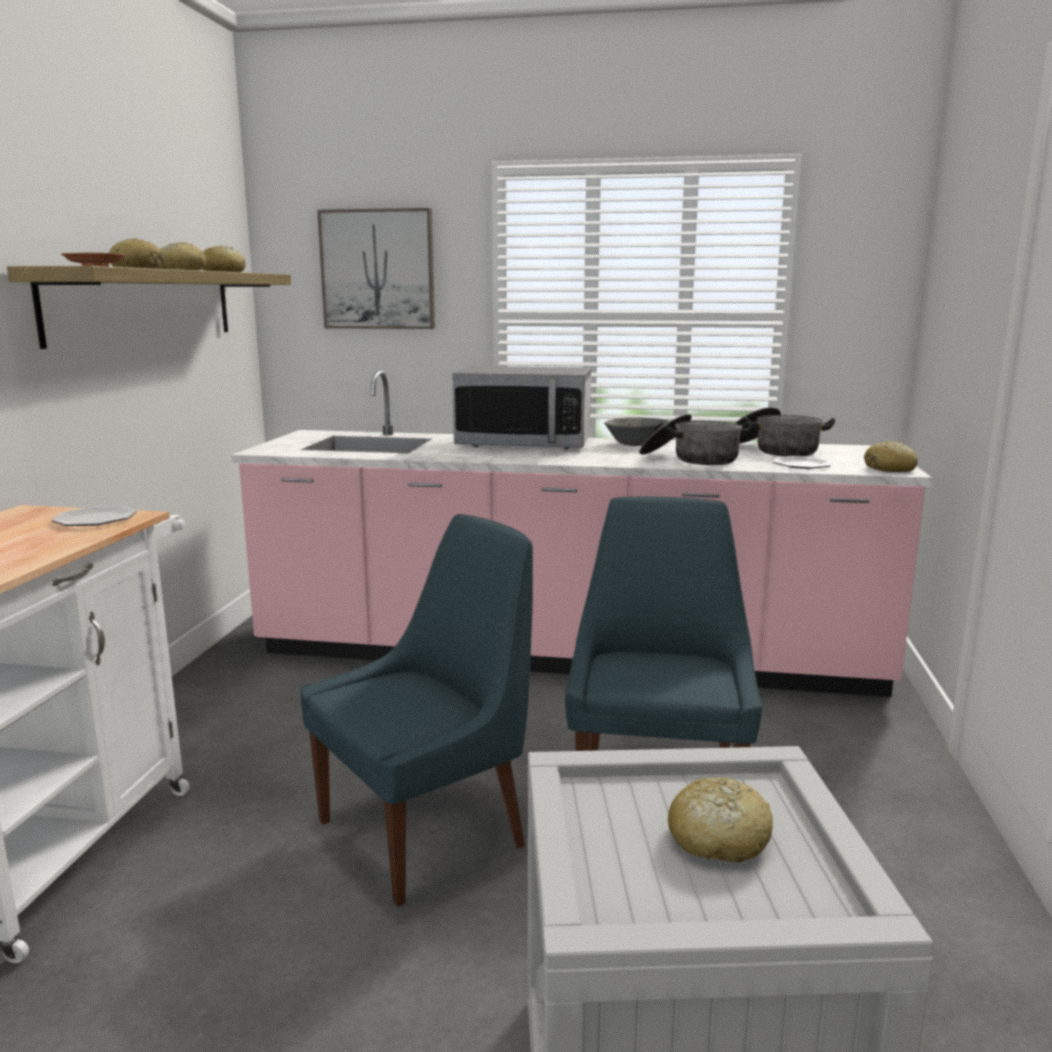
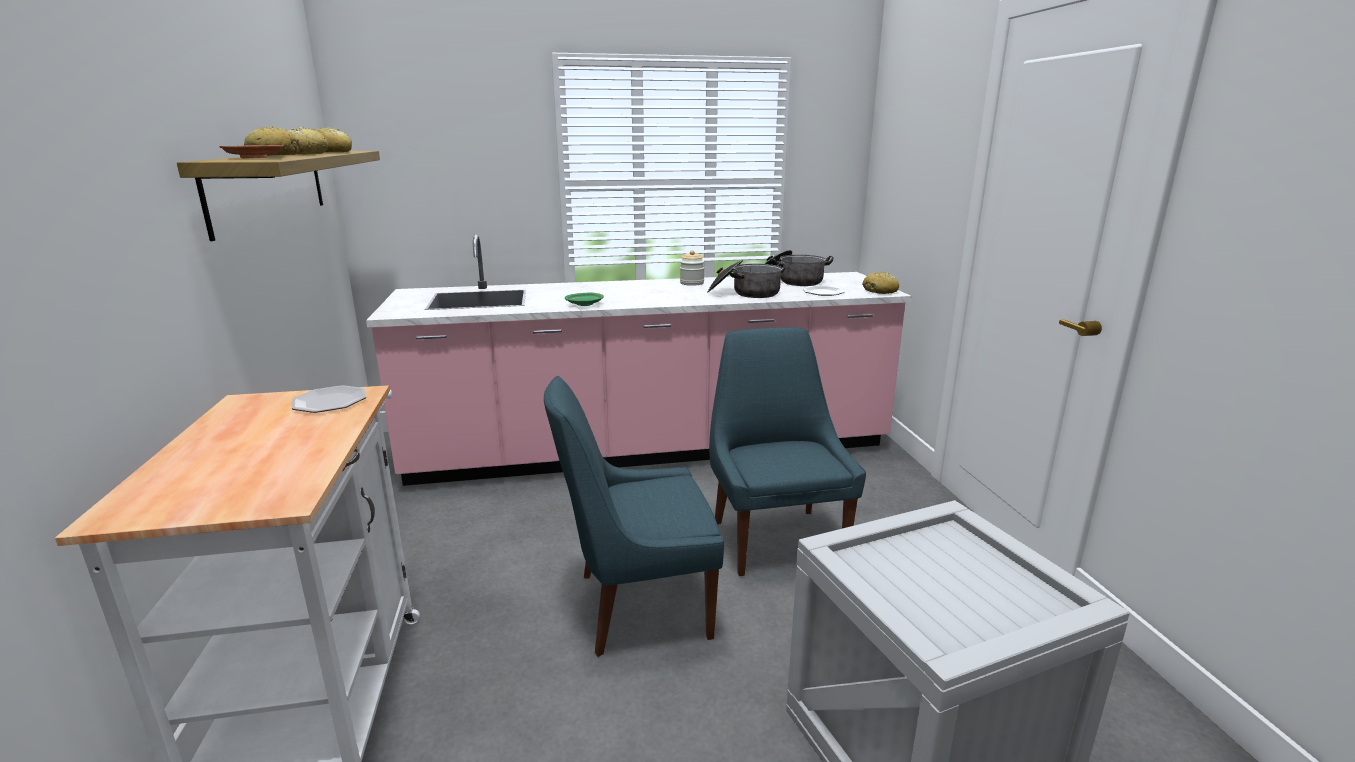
camera: 20 degrees left, 5 degrees up
blue chair [300,514,533,907] -> blue chair turned 135 degrees counterclockwise [544,376,724,657]
picture [317,208,435,329] -> none
microwave [452,366,591,449] -> none
grey bowl [604,417,669,446] -> jar [680,250,704,286]
bread [668,777,773,863] -> none
none -> green plate [565,292,604,306]

